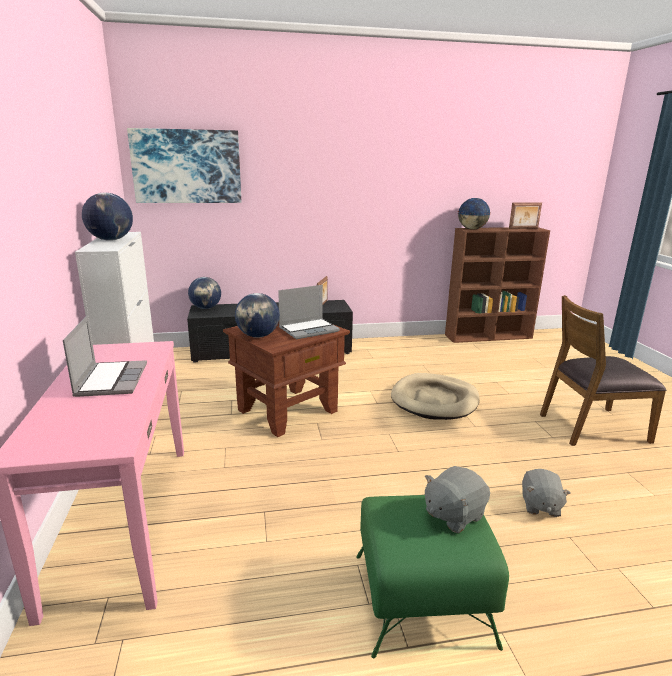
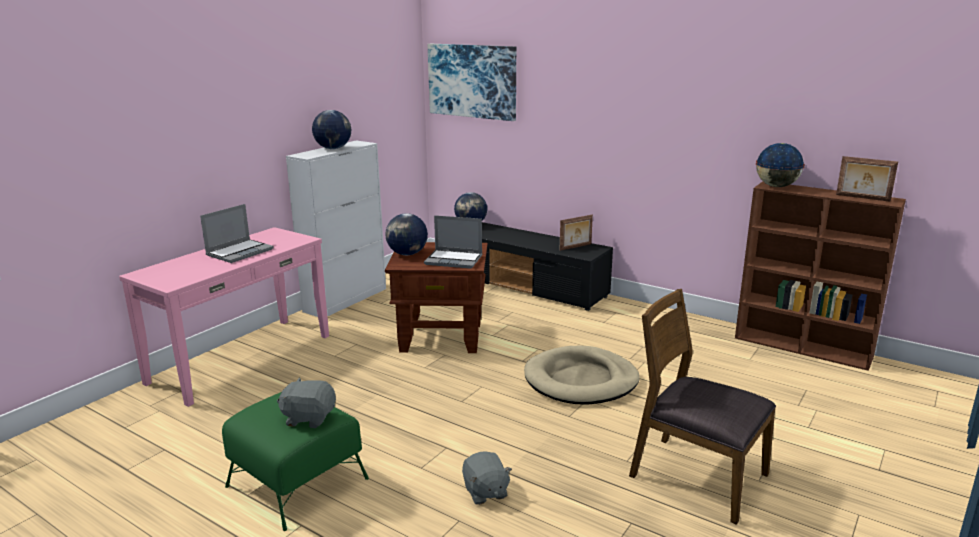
camera: 45 degrees right, 0 degrees up
grey plush toy [522,469,571,517] -> grey plush toy turned 75 degrees counterclockwise [462,451,512,505]

